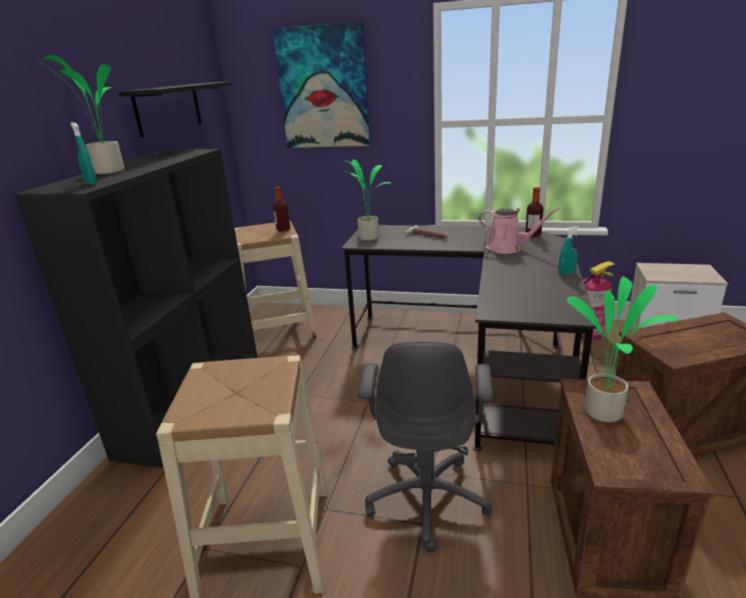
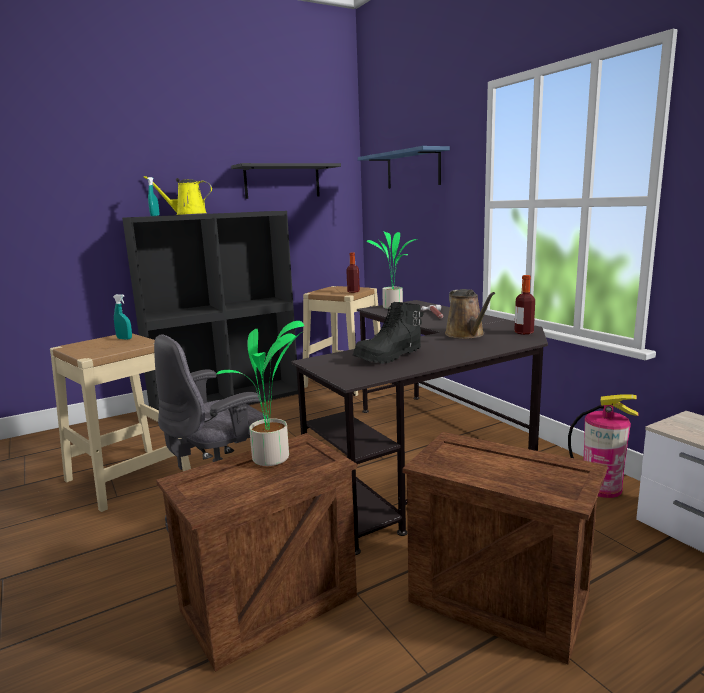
camera: 45 degrees right, 10 degrees down
potted plant [35,55,124,174] -> yellow watering can [144,176,212,215]
picture [272,21,371,148] -> blue shelf [358,146,450,189]
pink watering can [478,208,560,254] -> brown watering can [445,289,495,339]
turquoise spray bottle [559,226,579,275] -> turquoise spray bottle moved to [113,294,132,340]
none -> black boot [353,302,423,364]

